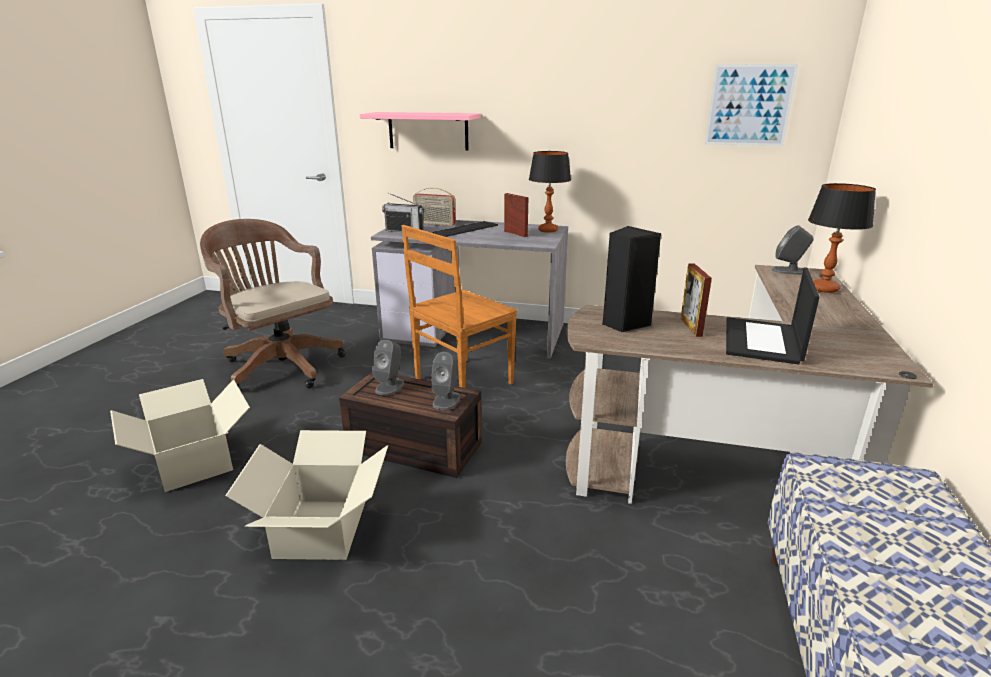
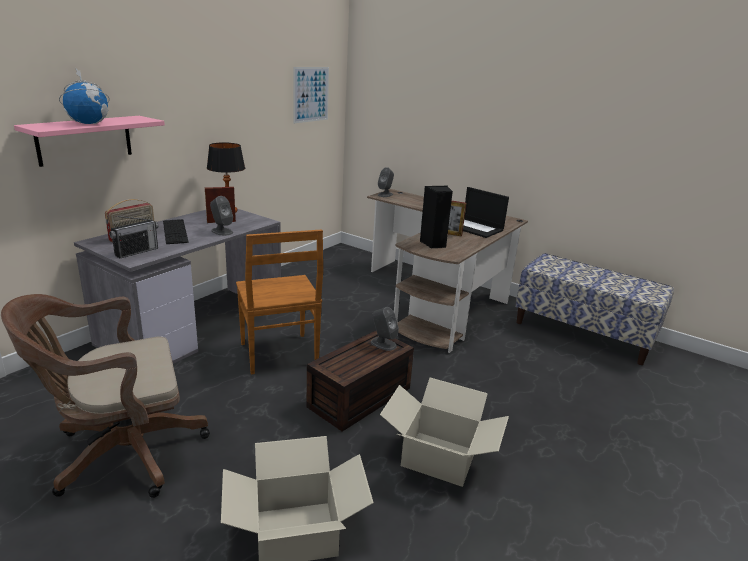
camera: 70 degrees left, 0 degrees up
grey speaker [372,339,404,395] -> grey speaker moved to [210,196,233,236]
table lamp [808,183,876,293] -> none
none -> globe [59,68,109,124]

